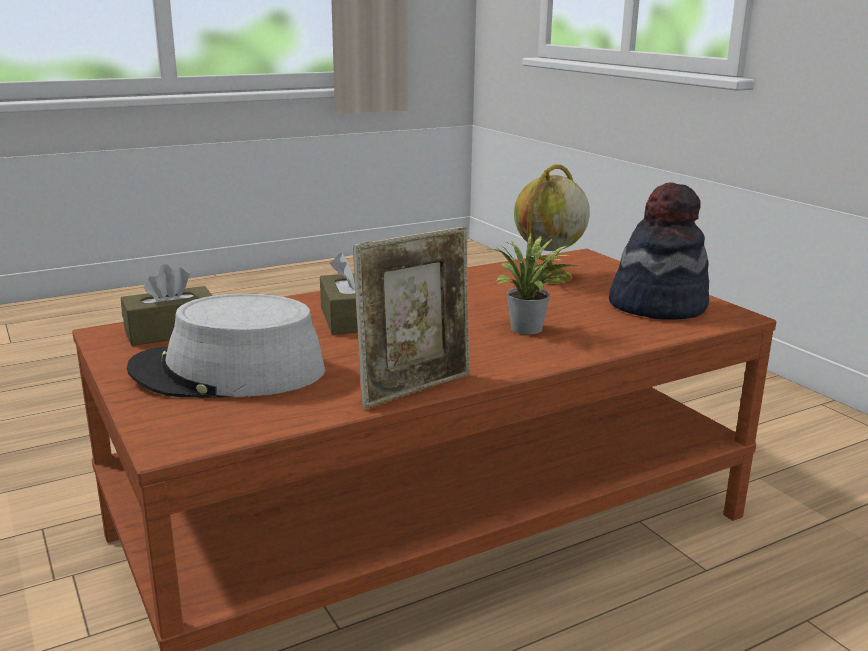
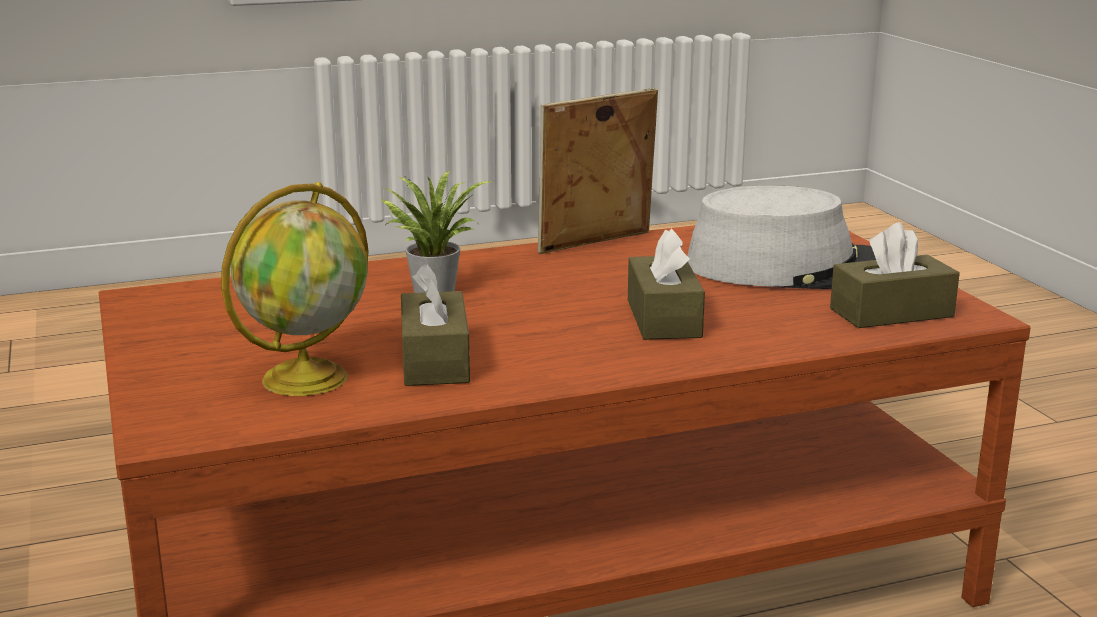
camera: 170 degrees left, 0 degrees up
hat [609,182,709,320] -> none
none -> brown tissue box [401,264,470,386]

